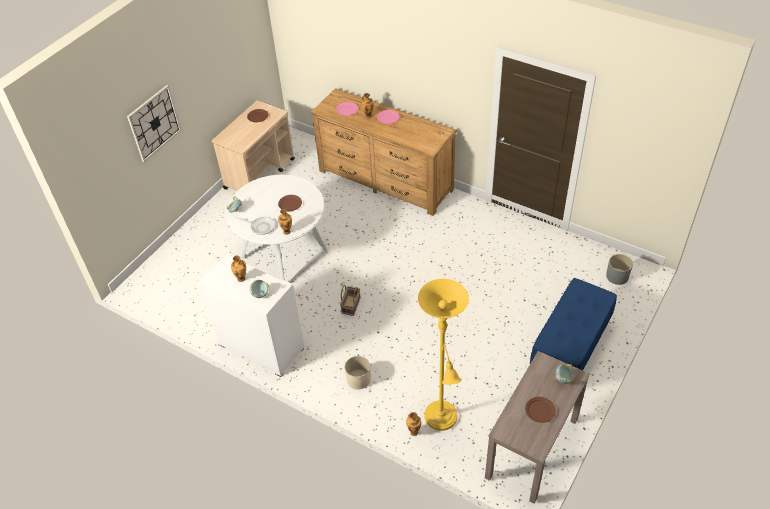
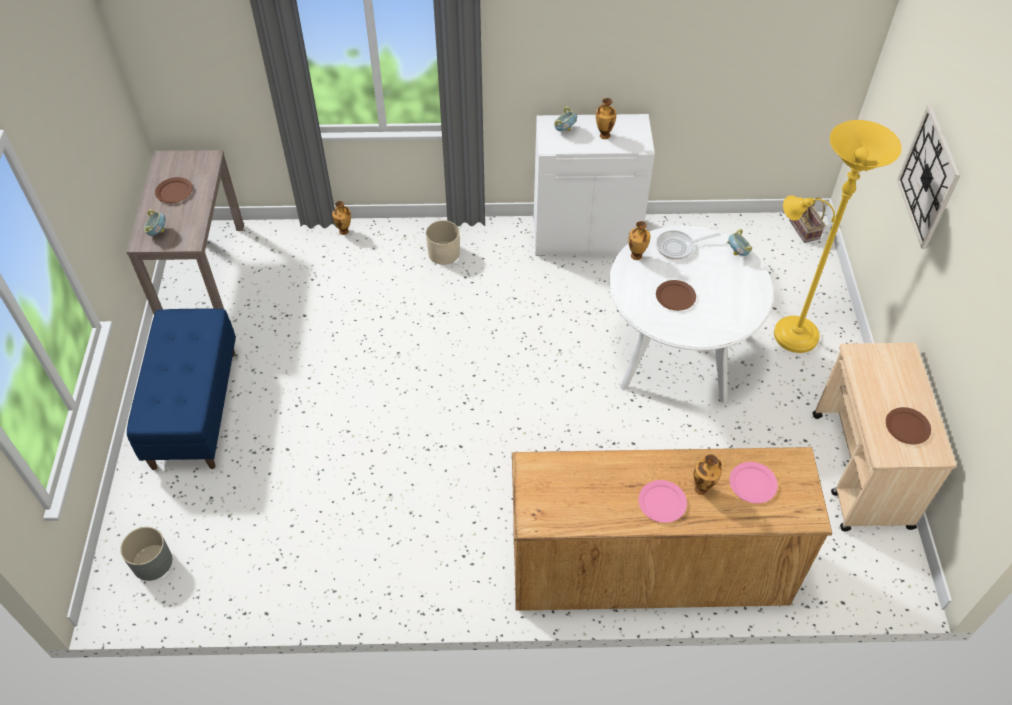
camera: 145 degrees right, 5 degrees up
basket [340,285,361,316] -> basket moved to [789,197,825,243]
yellow floor lamp [418,279,469,431] -> yellow floor lamp moved to [774,120,902,353]

